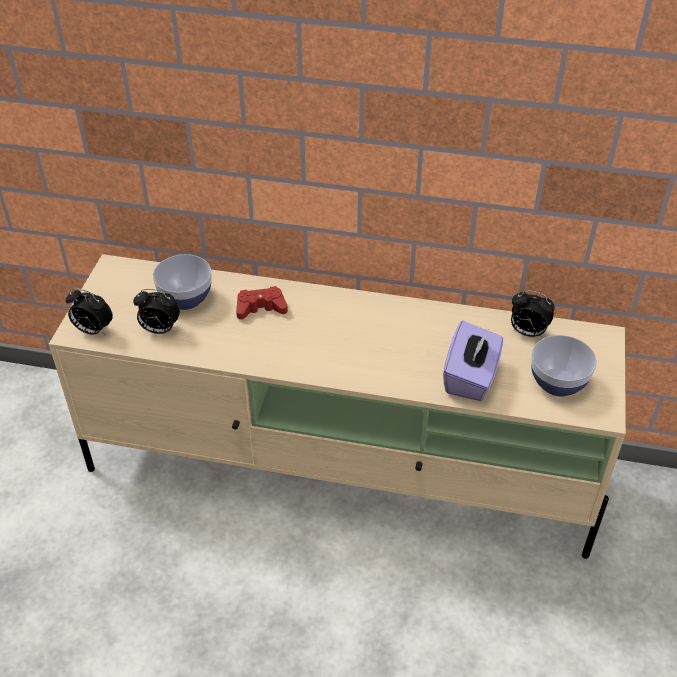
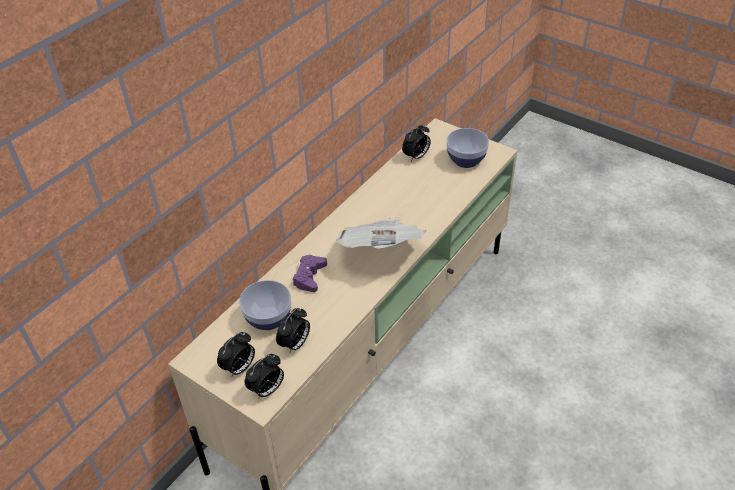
camera: 65 degrees left, 0 degrees up
red game controller [236,286,288,319] -> purple game controller [293,255,327,292]
purple tissue box [443,321,503,401] -> none
none -> alarm clock [217,332,255,376]
none -> newspaper [336,218,427,249]

